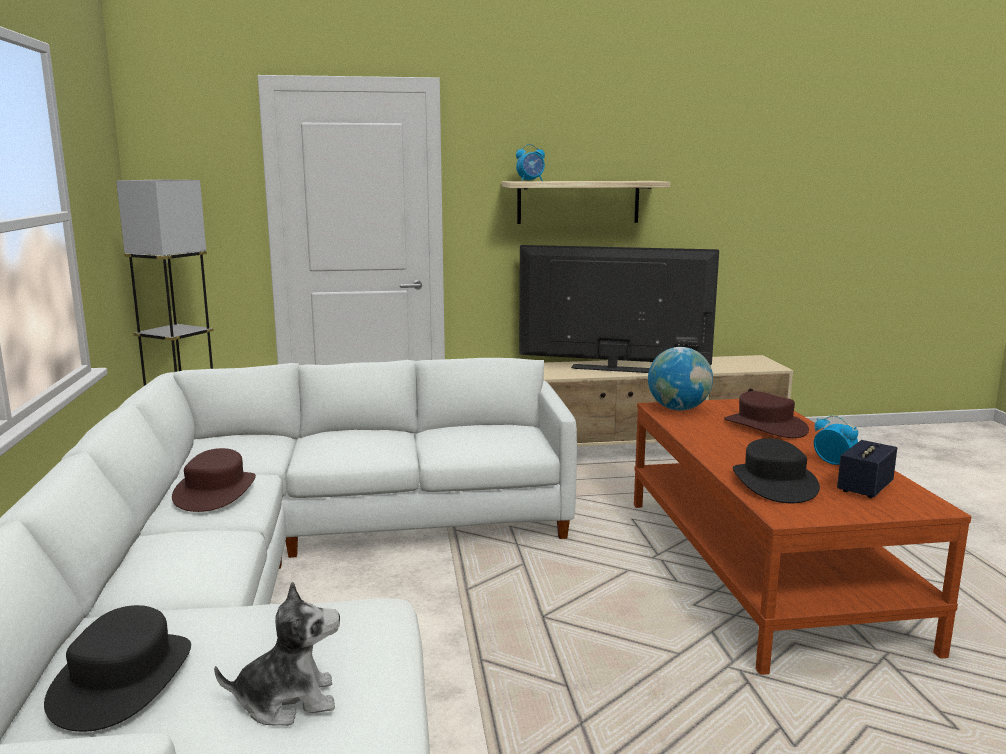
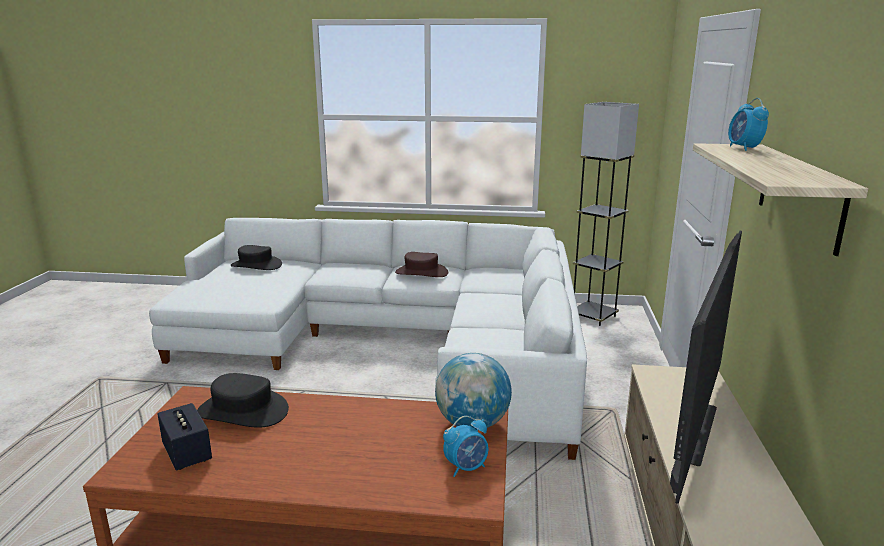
camera: 105 degrees right, 5 degrees up
plush toy [214,582,340,726] -> none
brown hat [724,391,809,438] -> none
alarm clock [814,415,858,465] -> alarm clock moved to [443,416,488,477]

